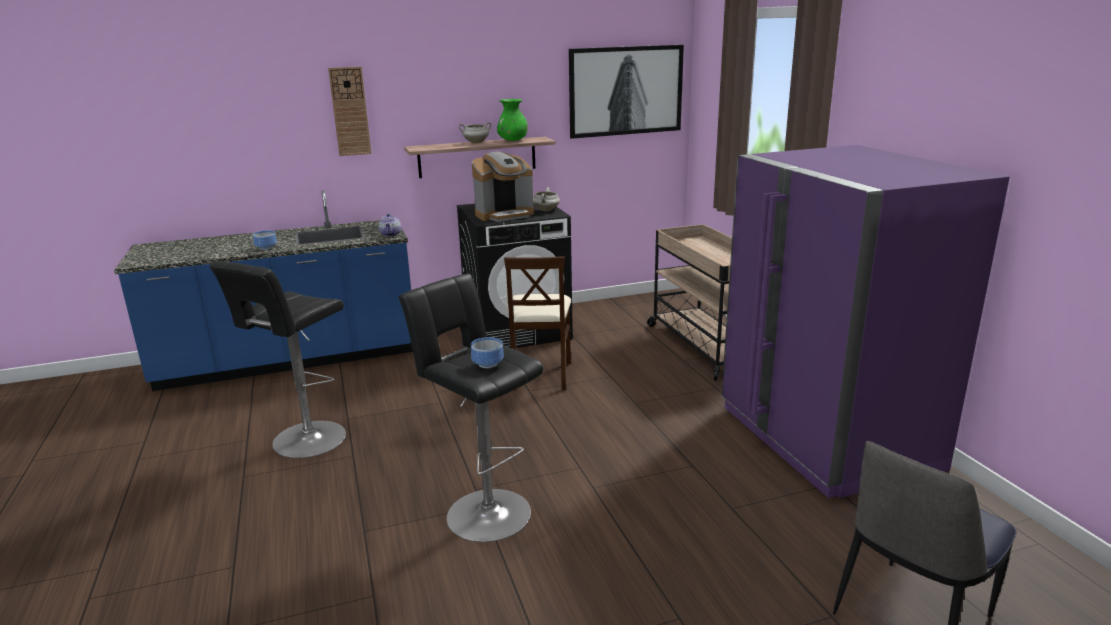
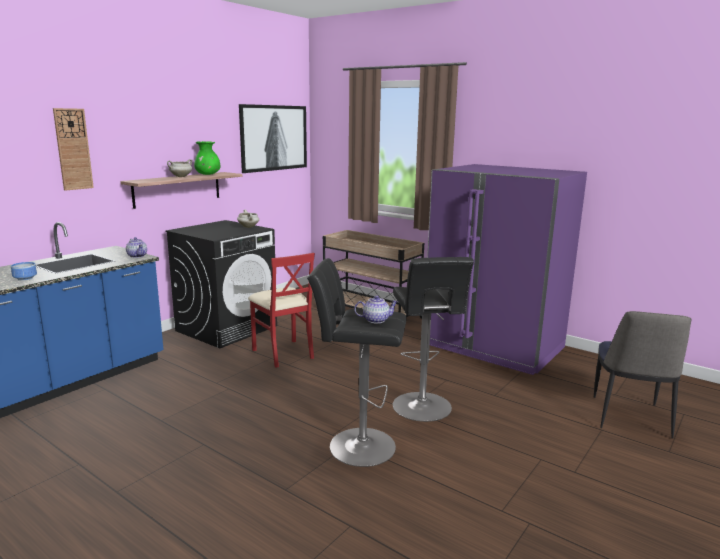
camera: 35 degrees left, 5 degrees down
black stool [209,261,346,458] -> black stool moved to [393,257,474,422]
bowl [471,337,504,368] -> teapot [354,295,399,323]
coffee machine [472,152,534,222] -> none
beige chair [504,256,571,391] -> red chair [248,253,315,368]

